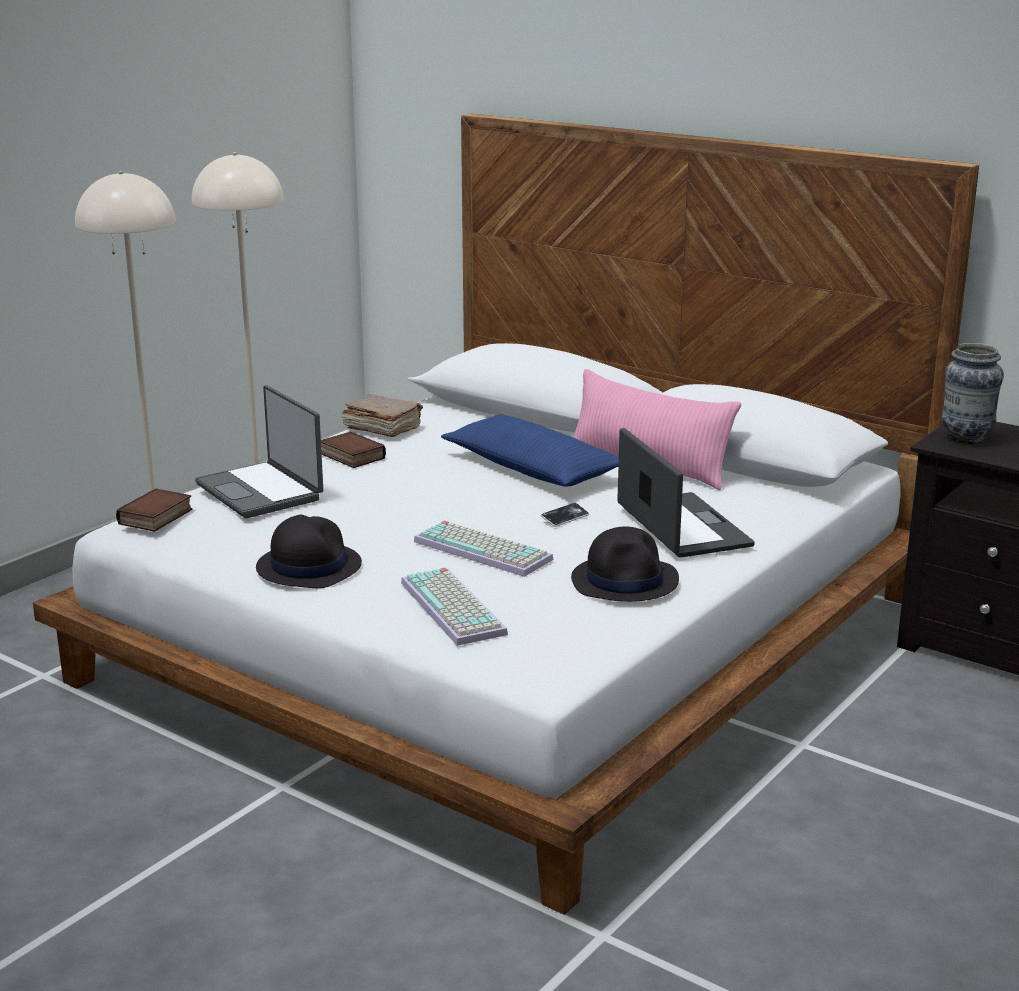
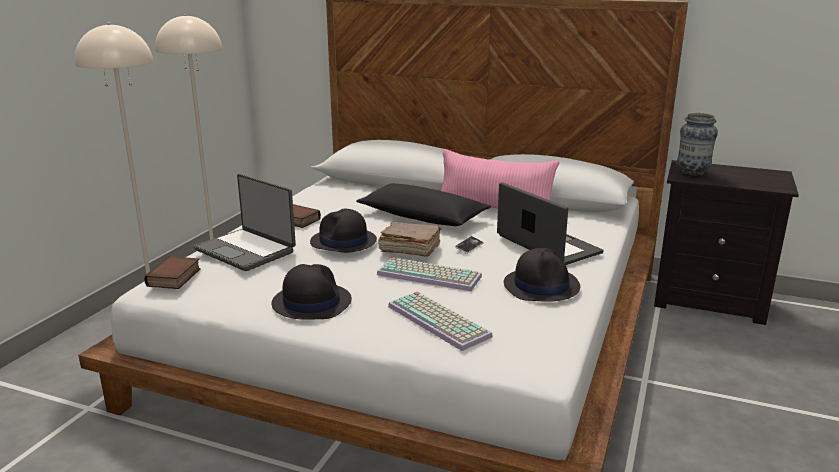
camera: 15 degrees left, 0 degrees up
brown book [342,394,423,437] -> brown book moved to [378,221,441,257]
blue pillow [441,415,619,486] -> black pillow [356,184,491,226]
none -> black hat [310,209,377,253]

